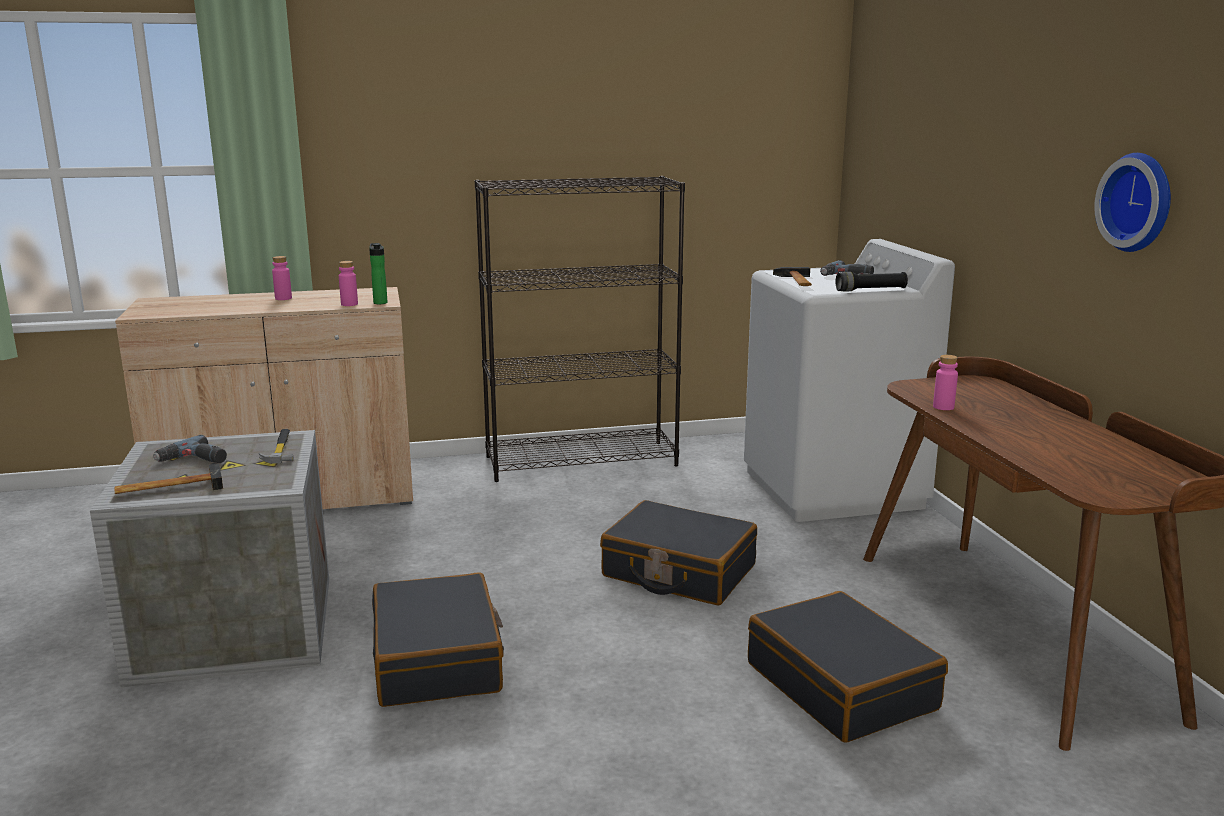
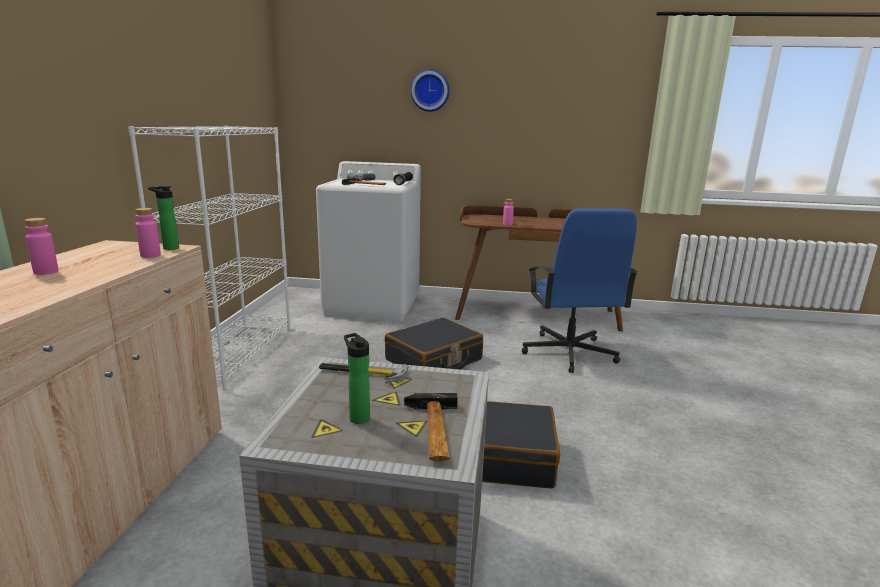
camera: 70 degrees left, 0 degrees up
power drill [153,435,227,463] -> bottle [344,333,370,424]
black bookcase [475,176,685,482] -> white bookcase [128,126,291,390]
black suitcase [748,591,948,742] -> blue office chair [522,208,638,373]
wall clock [1094,153,1171,252] -> wall clock moved to [410,69,450,112]

